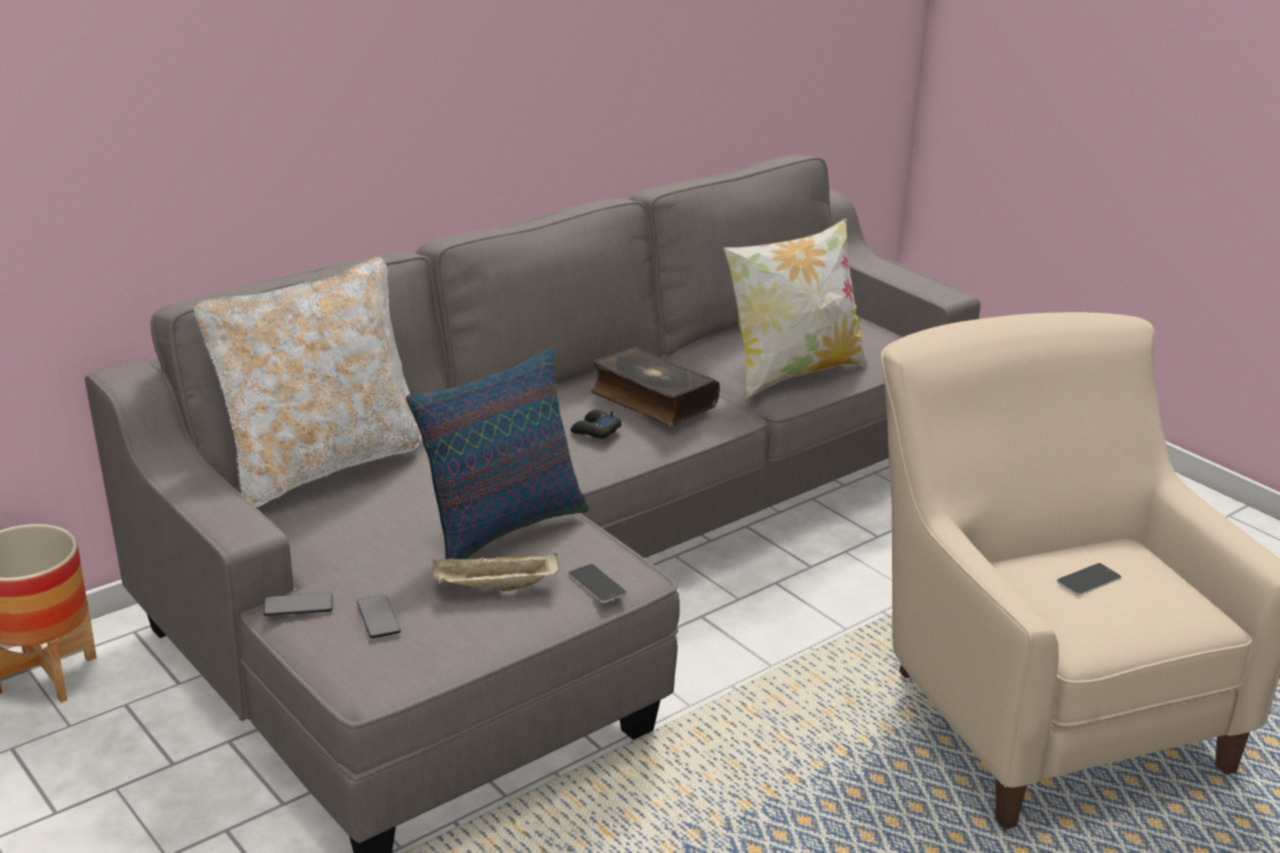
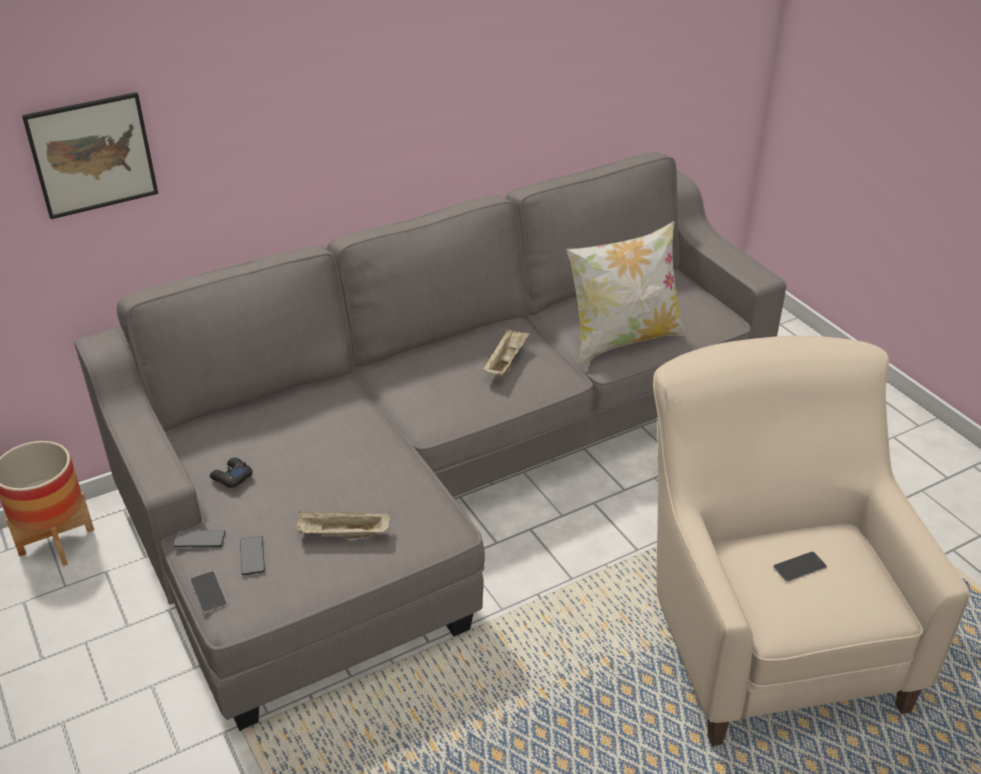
camera: 10 degrees right, 10 degrees up
white pillow [194,256,421,507] -> none
blue pillow [406,349,588,560] -> none
phone [568,564,627,603] -> phone moved to [190,571,227,613]
black game controller [570,410,622,439] -> black game controller moved to [210,457,252,488]
book [591,347,720,426] -> beige tray [483,329,530,376]
none -> picture [22,92,158,219]

